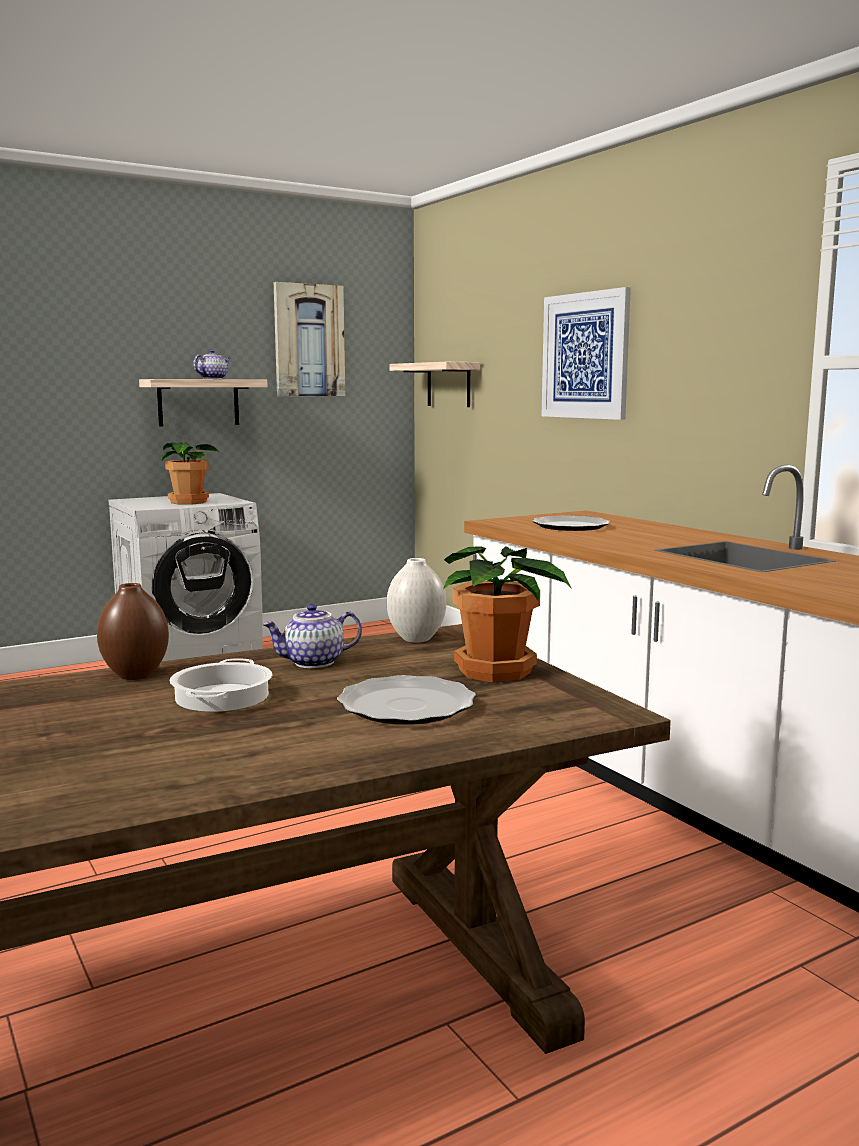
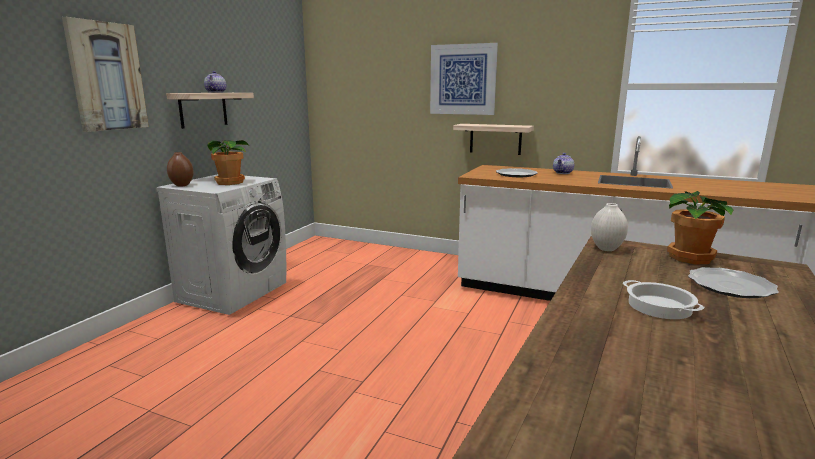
camera: 35 degrees left, 5 degrees up
brown vase [97,583,169,680] -> brown vase moved to [167,152,194,187]
teapot [262,604,362,668] -> teapot moved to [553,153,574,174]
picture [274,282,345,396] -> picture moved to [62,17,149,132]
shelf [390,362,480,407] -> shelf moved to [453,124,534,155]

